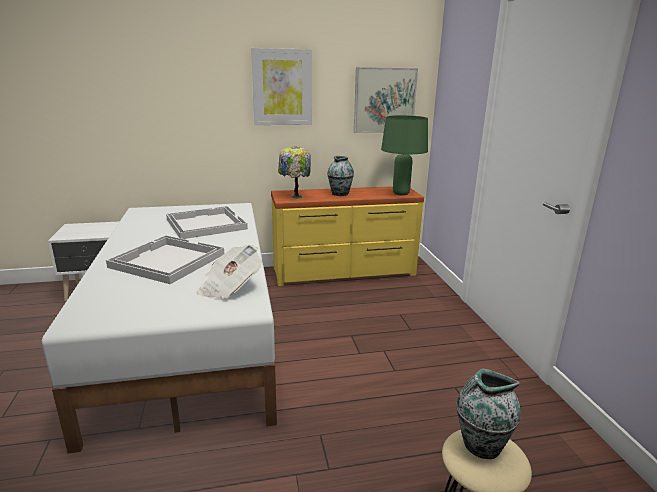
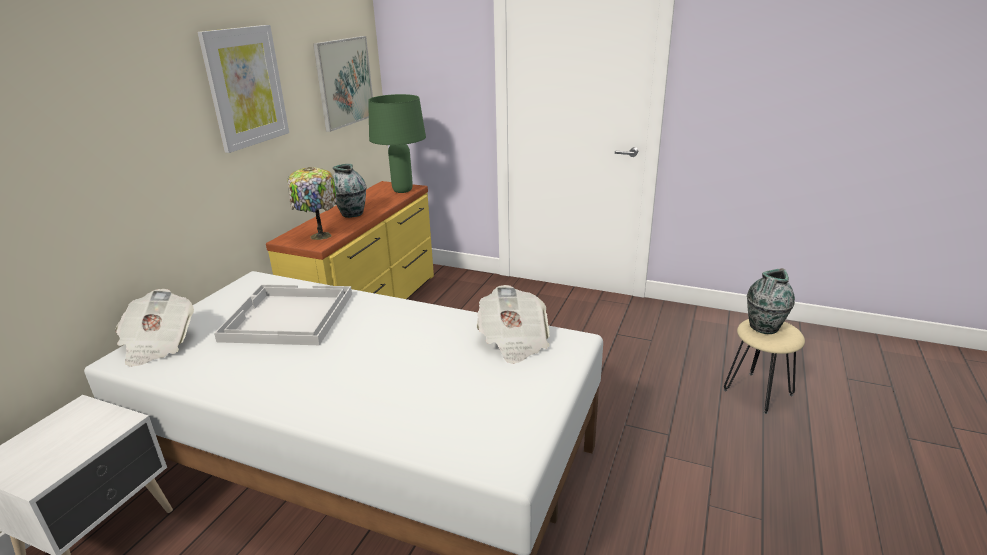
camera: 55 degrees left, 5 degrees up
white tray [106,235,224,284] -> none
none -> newspaper [116,289,194,367]

